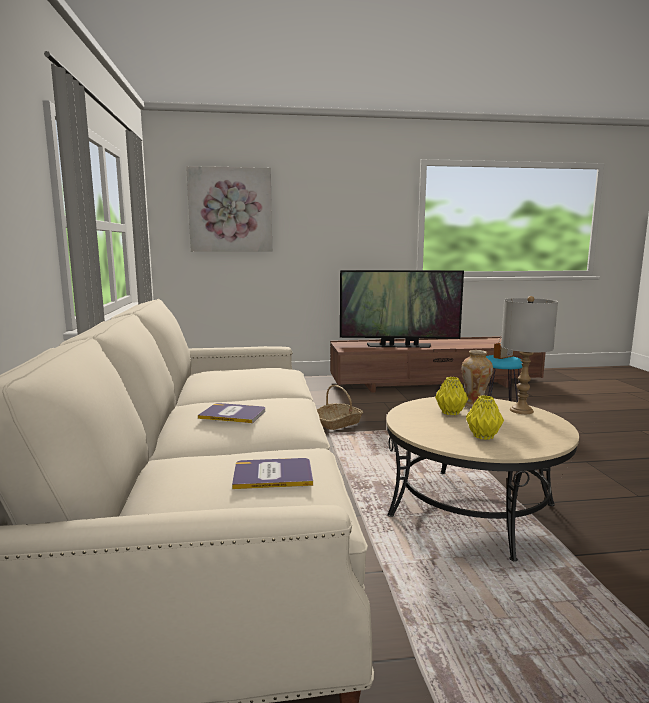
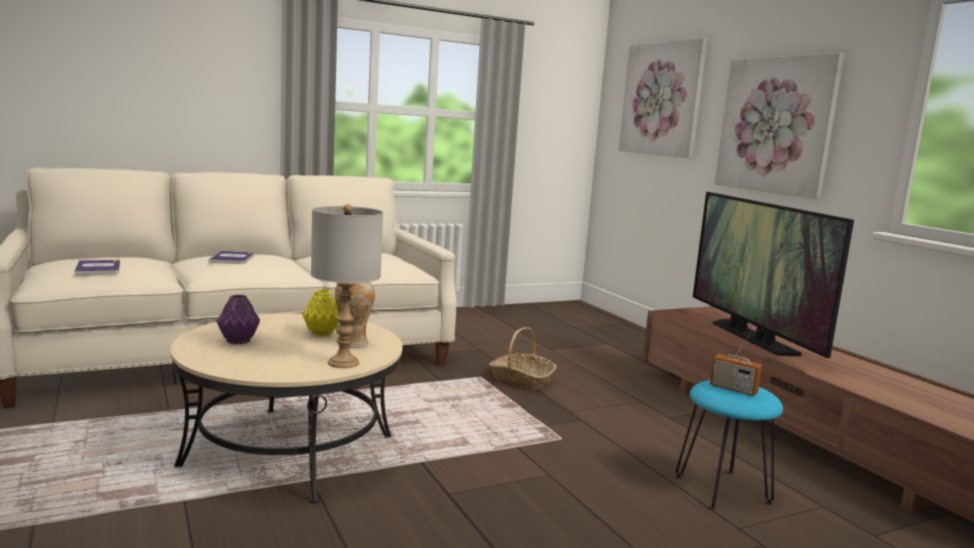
camera: 70 degrees right, 0 degrees up
yellow vase [466,395,504,440] -> purple vase [216,295,260,344]
none -> picture [715,53,844,199]

